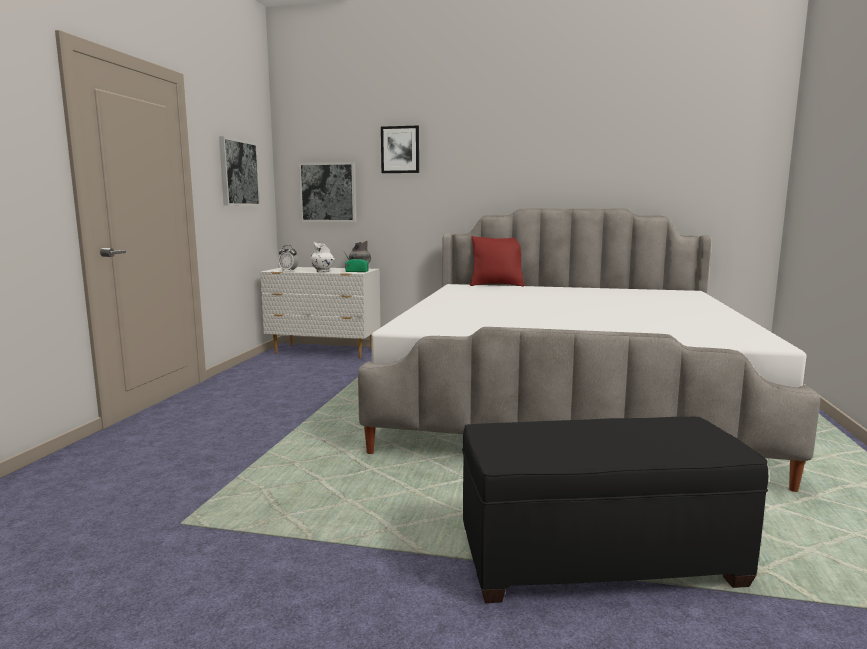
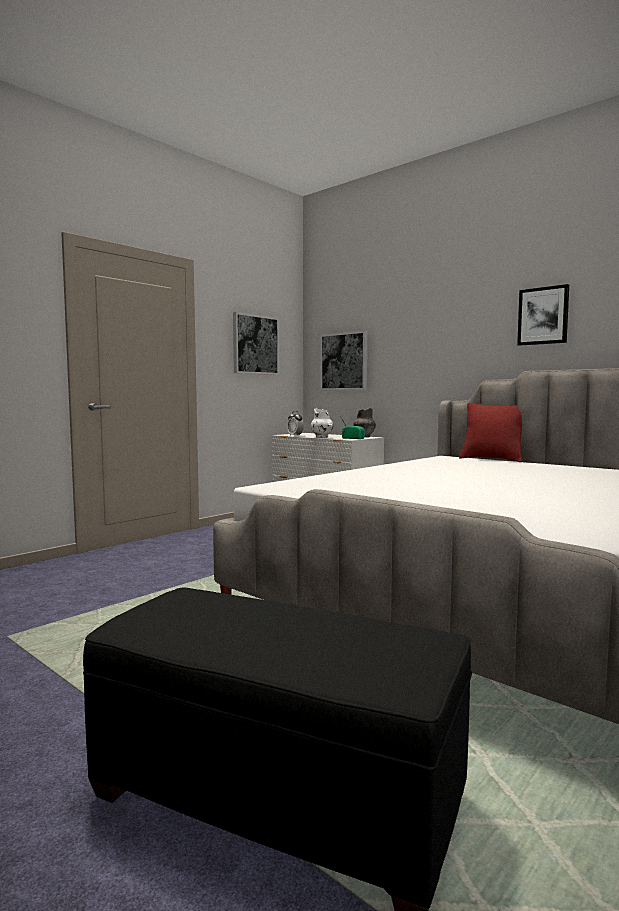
camera: 30 degrees right, 5 degrees down
picture [381,126,419,173] -> picture moved to [517,284,569,346]

